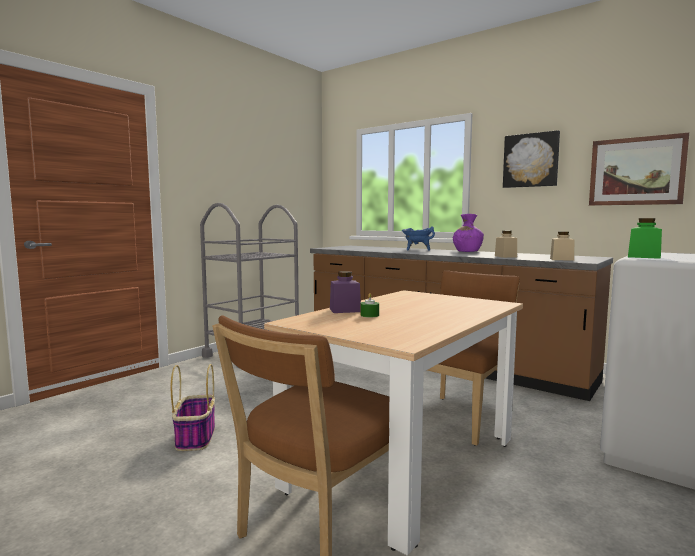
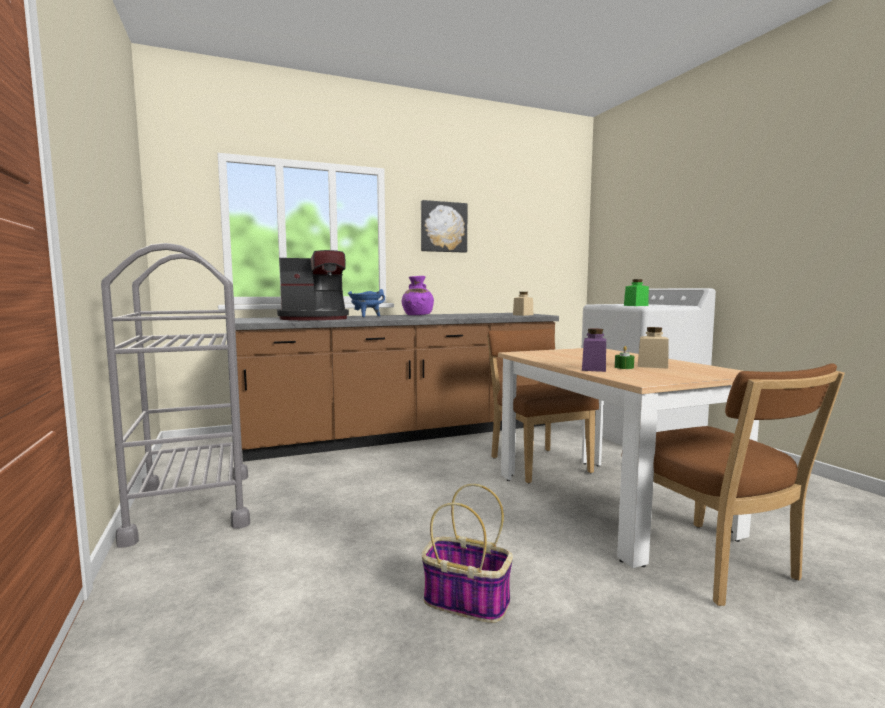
camera: 60 degrees left, 0 degrees up
beige jar [495,231,517,258] -> beige jar moved to [638,327,669,369]
picture [589,133,689,206] -> none
none -> coffee machine [277,250,349,320]

